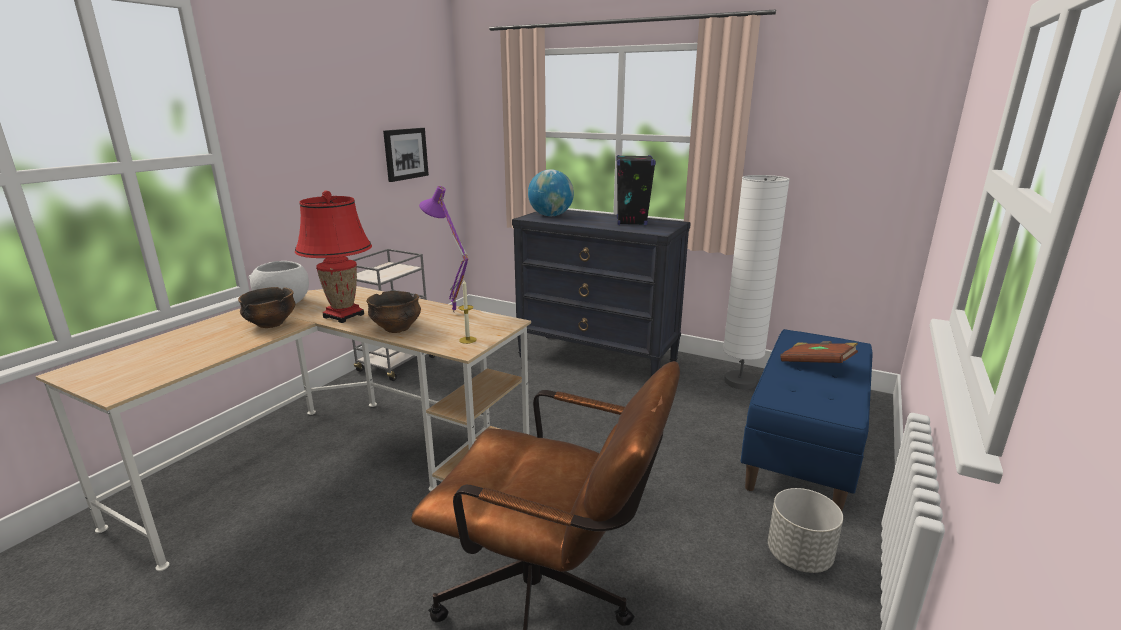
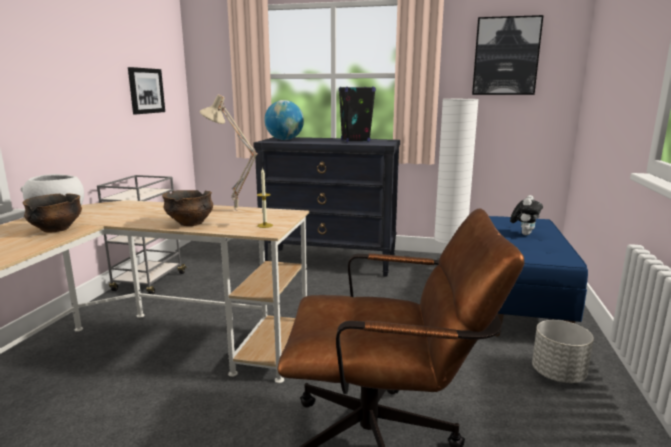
camera: 15 degrees left, 5 degrees down
red table lamp [295,190,372,323] -> none
purple table lamp [419,186,469,313] -> beige table lamp [200,95,258,211]
brown book [780,341,858,363] -> plush toy [510,195,543,235]
none -> picture [472,15,543,95]

